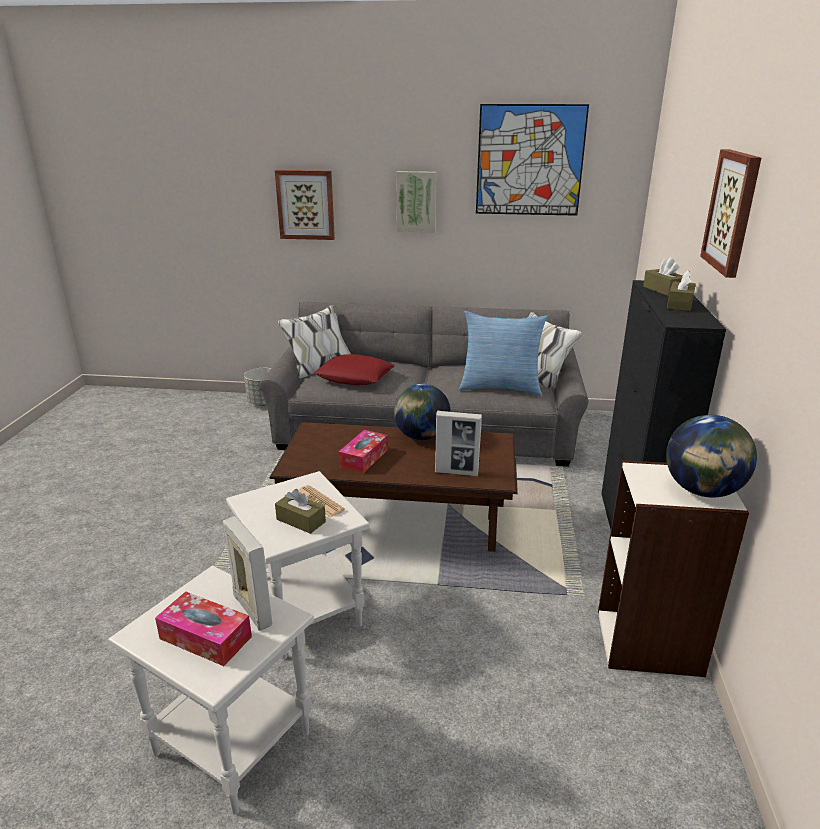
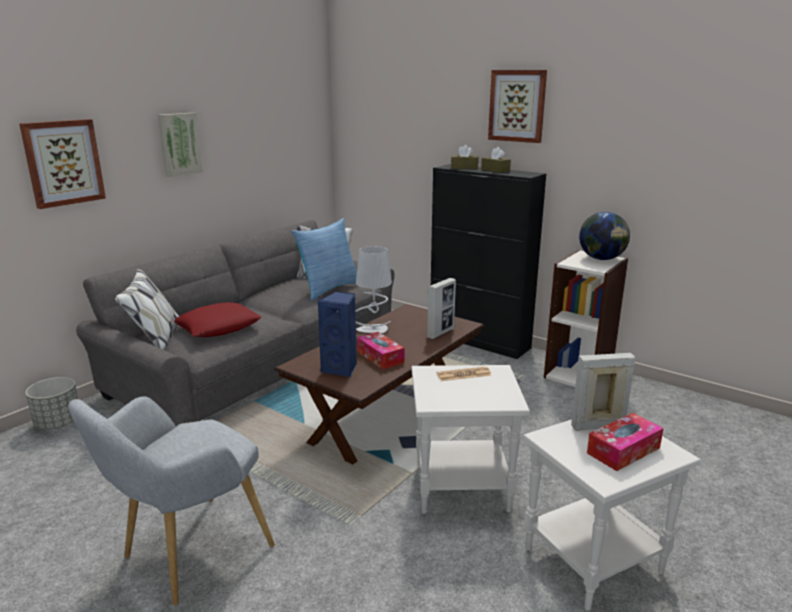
camera: 60 degrees left, 5 degrees down
brown tissue box [275,489,326,534] -> none
globe [394,384,451,440] -> grey table lamp [356,246,392,333]
picture [476,104,589,216] -> none
none -> grey armchair [68,397,275,605]
none -> blue speaker [318,291,357,378]

